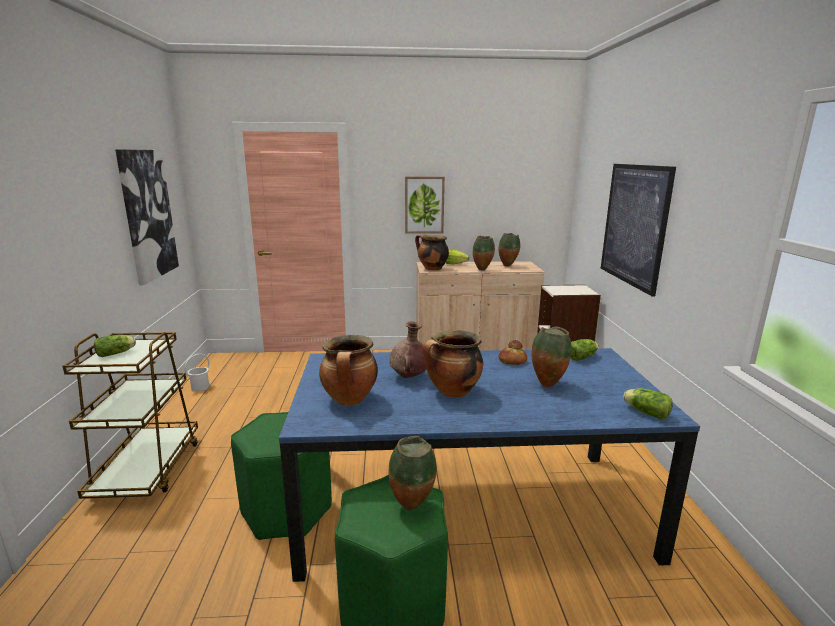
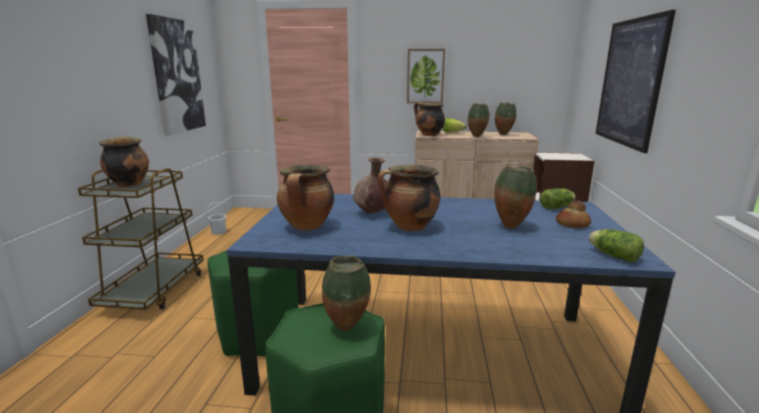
camera: 10 degrees right, 0 degrees up
lettuce [94,335,136,357] -> cooking pot [100,136,149,187]
bread [499,340,527,365] -> bread moved to [556,200,591,228]

